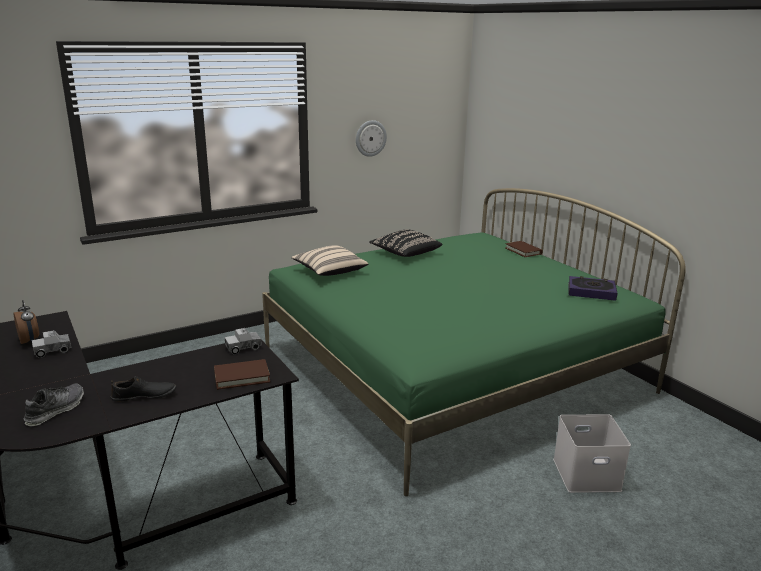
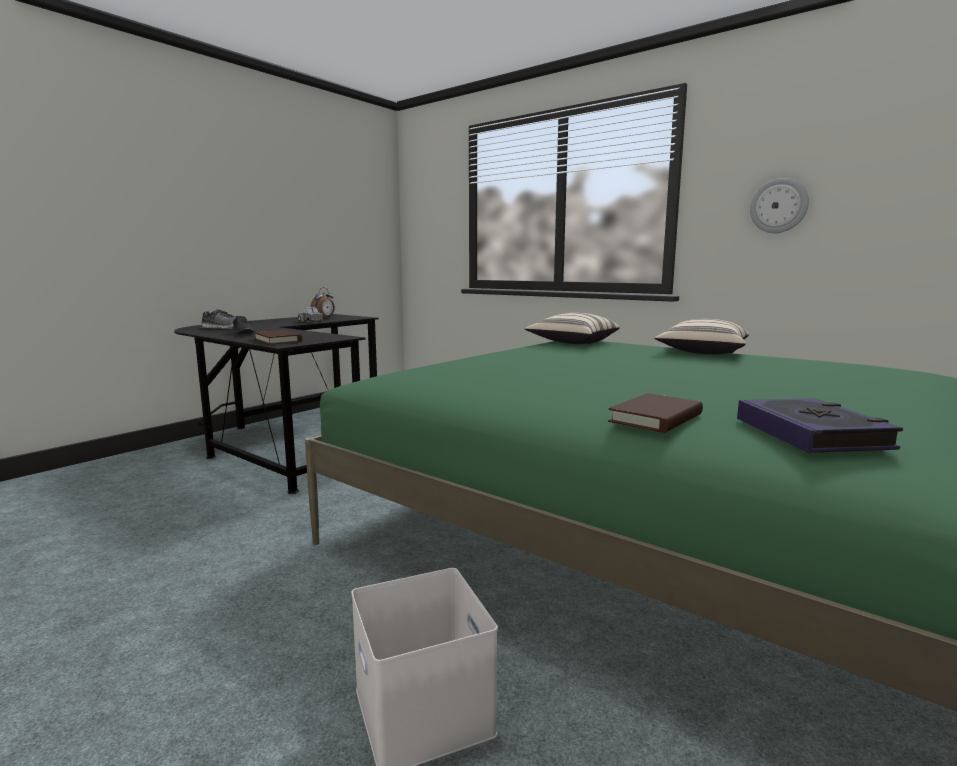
camera: 70 degrees right, 10 degrees down
toy truck [225,328,262,355] -> none
black pillow [369,229,442,257] -> beige pillow [654,319,749,355]
brown book [505,241,543,257] -> brown book moved to [608,393,703,433]

